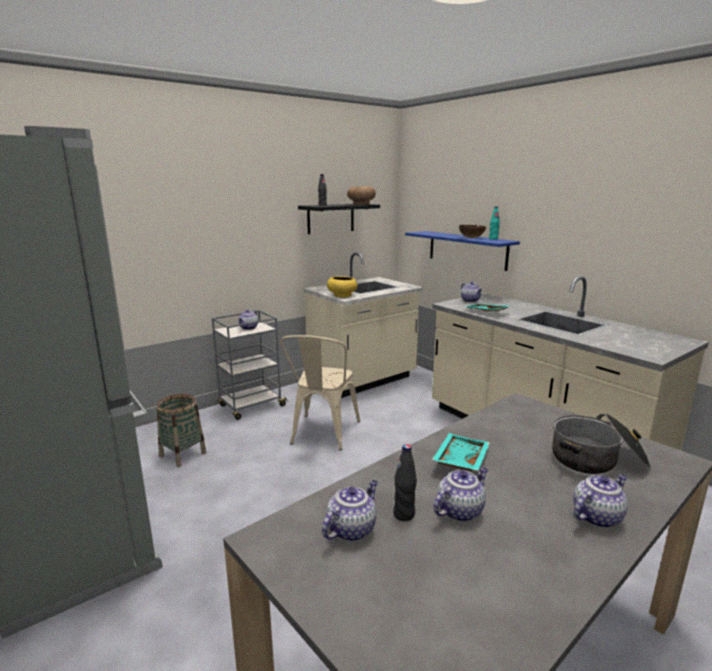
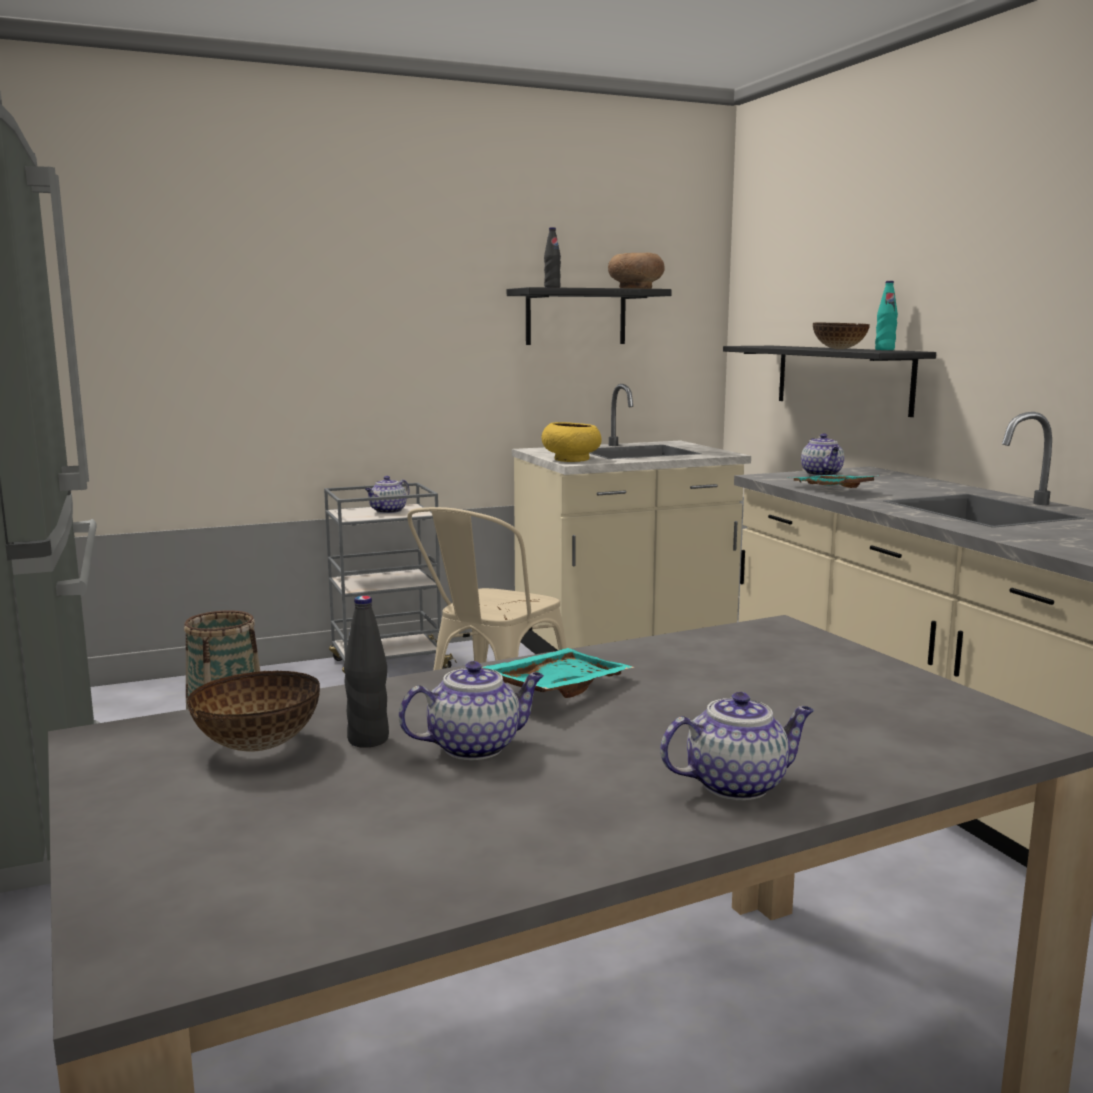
camera: 15 degrees right, 5 degrees down
teapot [322,480,378,542] -> bowl [187,671,320,752]
blue shelf [405,231,520,271] -> black shelf [723,346,936,417]
cooking pot [552,413,651,474] -> none

